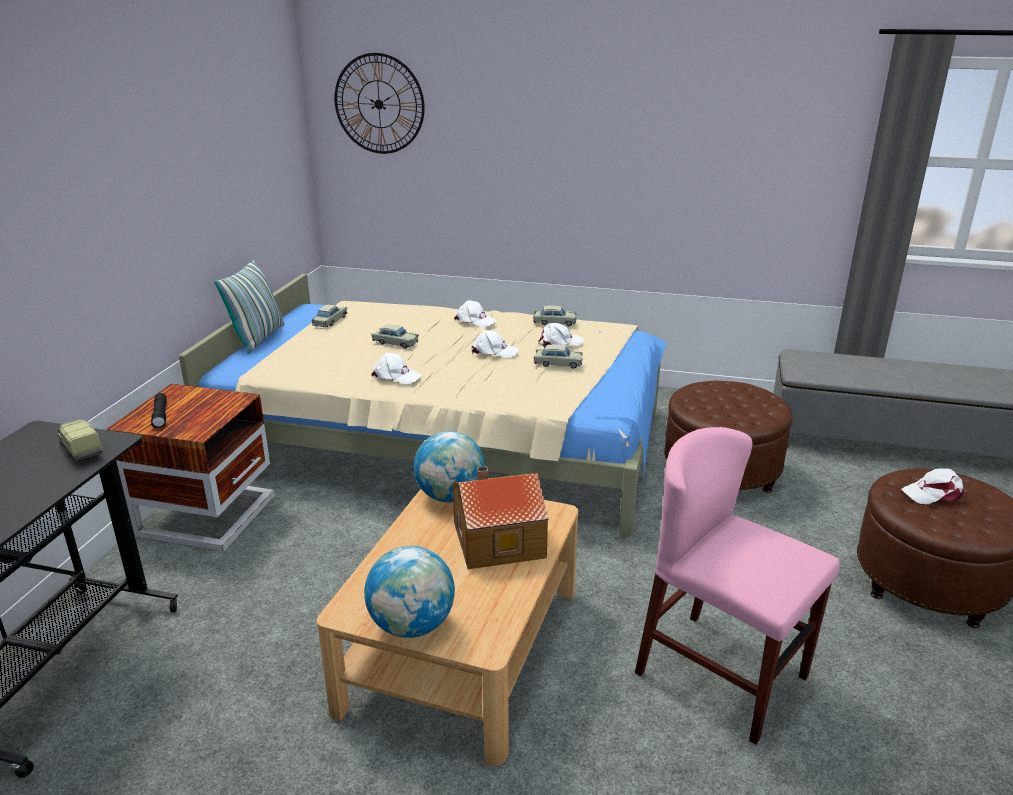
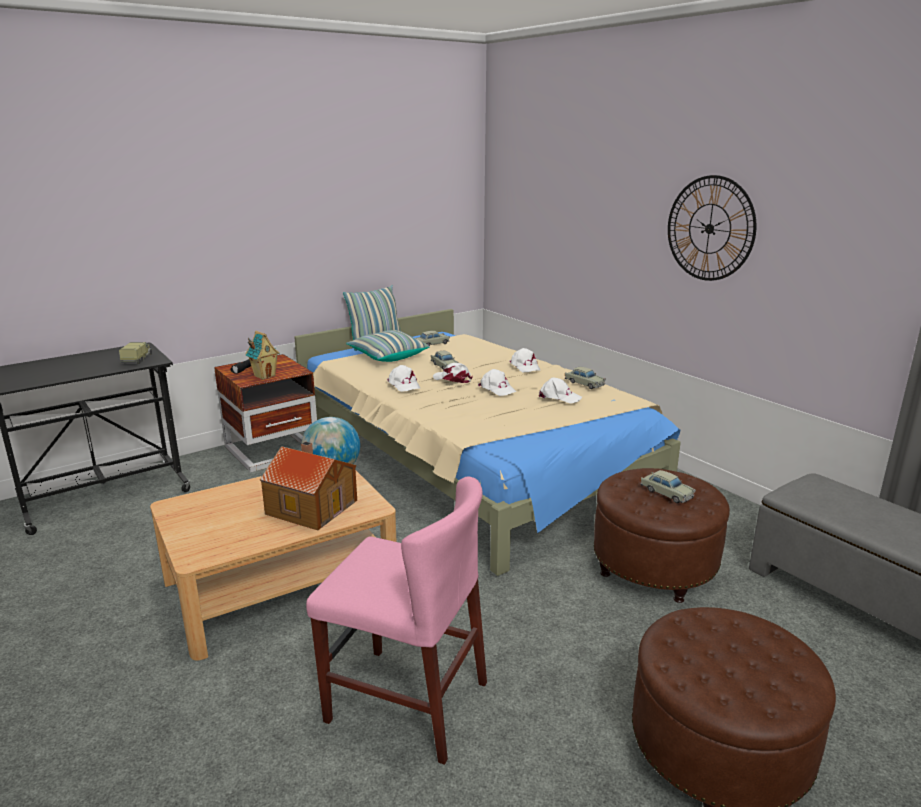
camera: 40 degrees right, 5 degrees down
wall clock [334,53,425,154] -> wall clock moved to [668,175,757,281]
globe [364,546,455,638] -> none
beige toy car [534,344,583,369] -> beige toy car moved to [641,470,696,503]
pink chair [635,427,840,744] -> pink chair turned 120 degrees clockwise [306,477,487,765]
white cap [901,468,964,504] -> white cap moved to [433,363,473,383]
none -> toy house [245,331,280,380]
none -> pillow [346,330,430,362]

